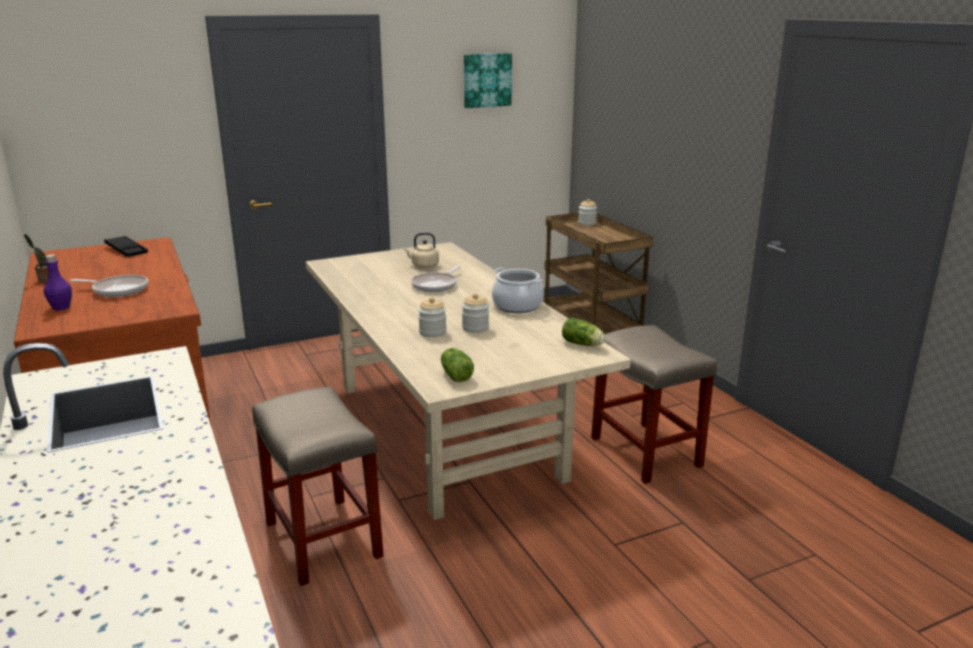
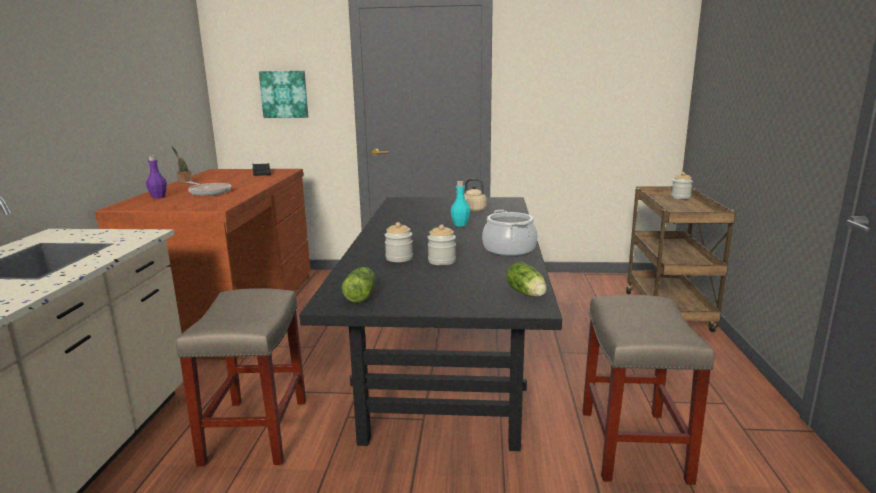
camera: 30 degrees right, 5 degrees down
beige dining table [306,242,631,520] -> black dining table [299,197,562,451]
frying pan [411,266,461,292] -> turquoise bottle [451,181,470,227]
picture [464,53,512,108] -> picture moved to [259,71,308,118]

